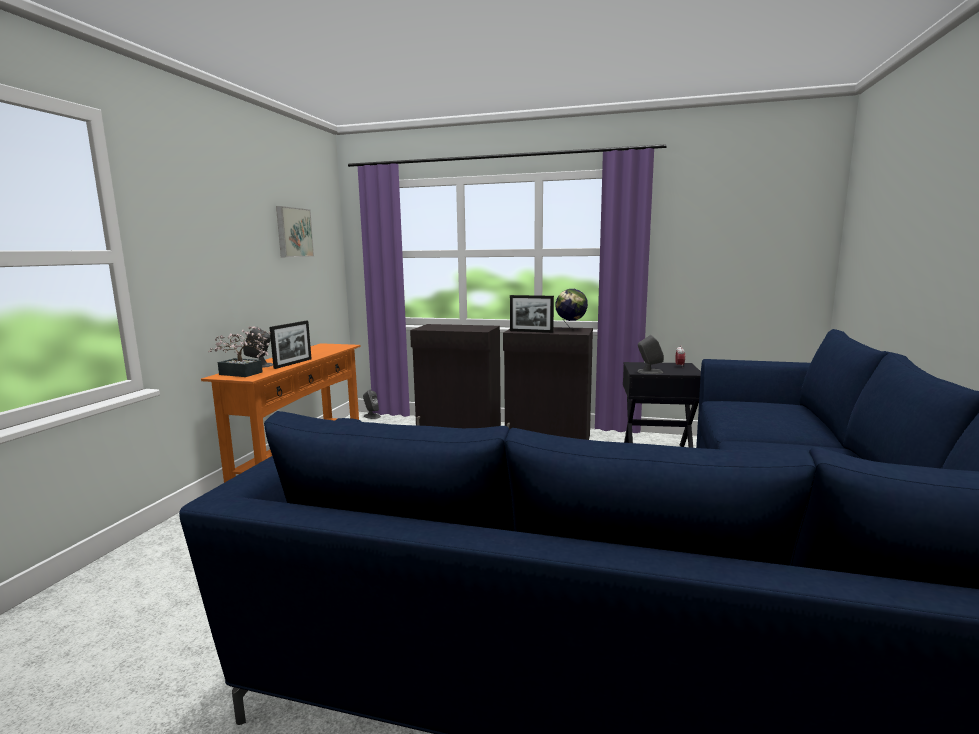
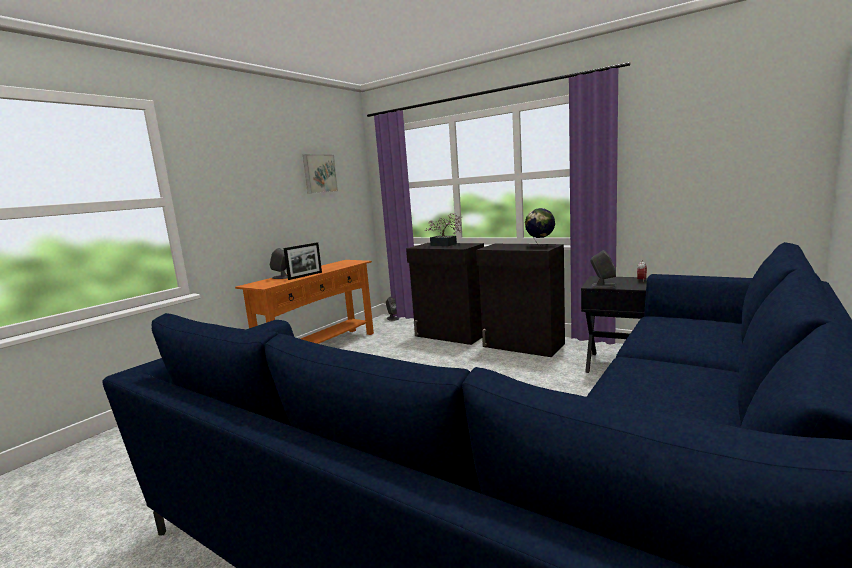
camera: 20 degrees right, 0 degrees up
potted plant [208,326,271,377] -> potted plant moved to [425,213,462,246]
picture frame [510,295,554,333] -> none

